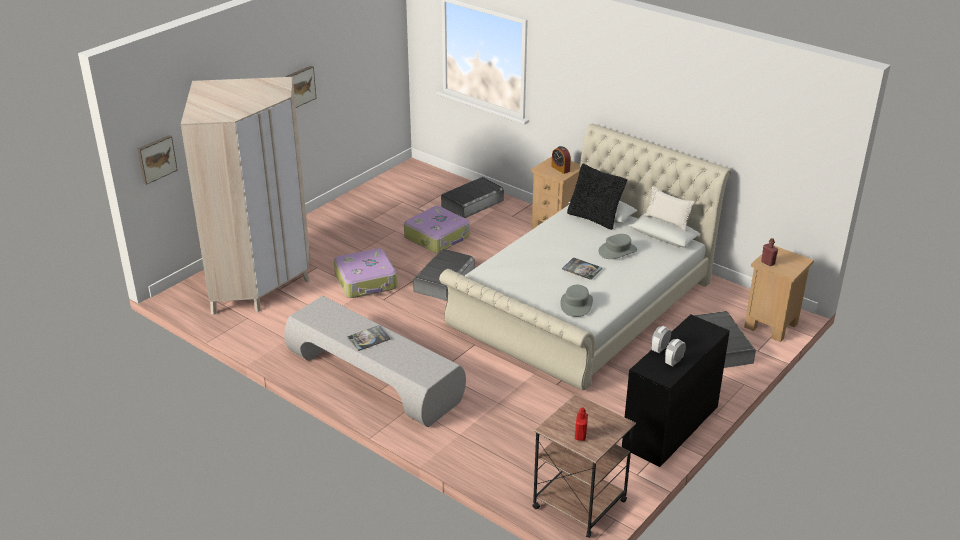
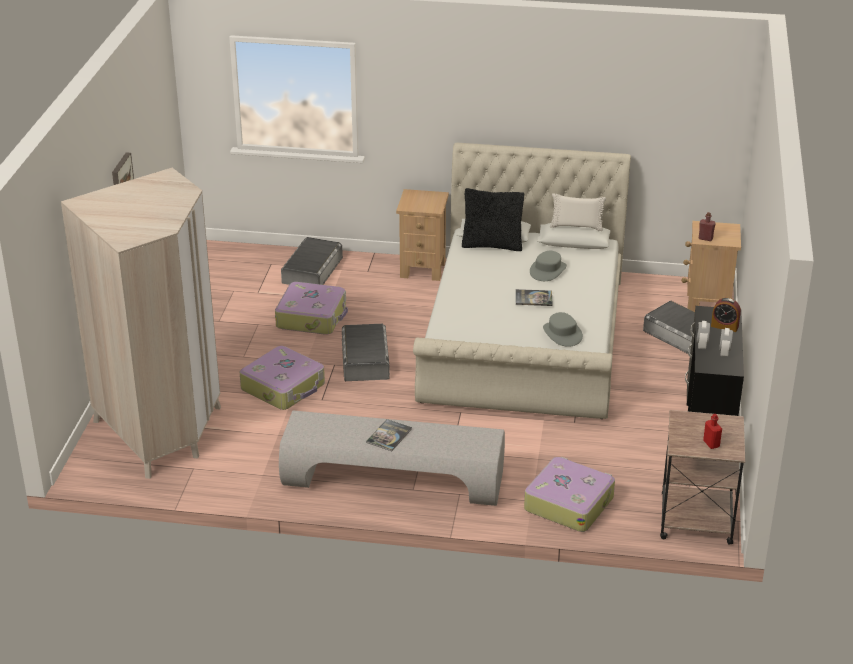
camera: 30 degrees left, 0 degrees up
picture [137,135,178,185] -> none
alarm clock [551,146,571,174] -> alarm clock moved to [711,298,741,332]
none -> suitcase [524,457,615,532]

